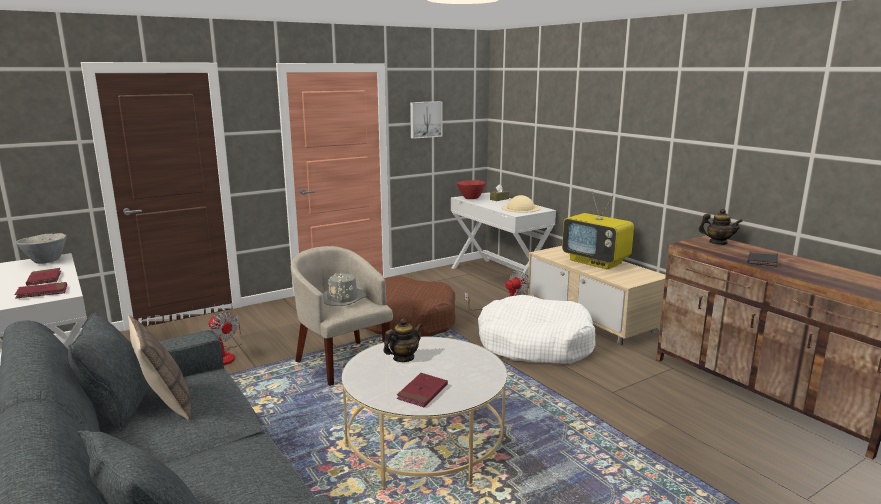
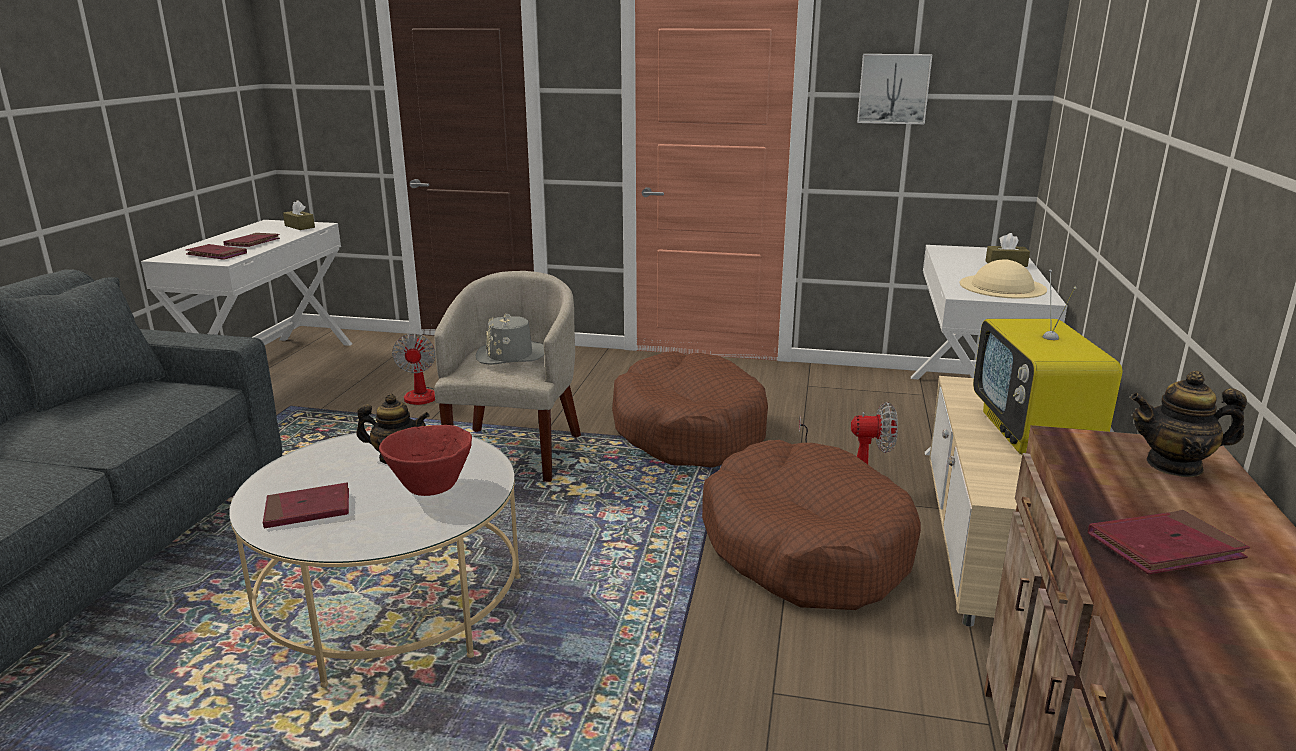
camera: 45 degrees right, 5 degrees up
grey bowl [16,233,67,264] -> brown tissue box [283,200,315,230]
pillow [128,315,191,421] -> none
red bowl [457,180,486,199] -> red bowl moved to [379,425,472,496]
white dog bed [478,295,596,364] -> brown dog bed [702,440,921,610]
teapot [699,209,743,245] -> teapot turned 120 degrees clockwise [1130,371,1247,477]
black book [747,251,778,266] -> red book [1088,510,1250,574]

